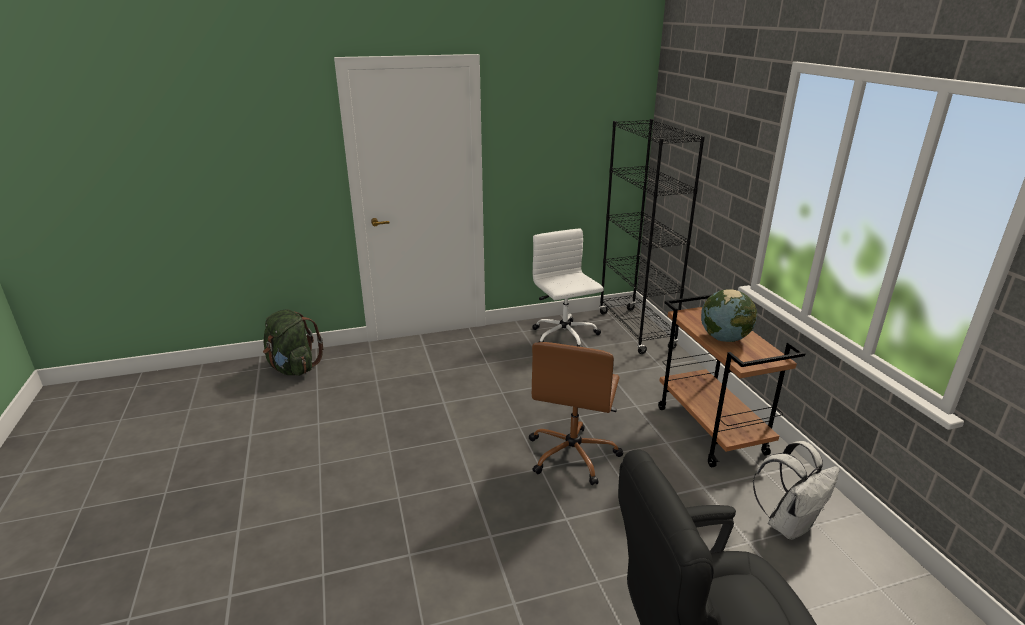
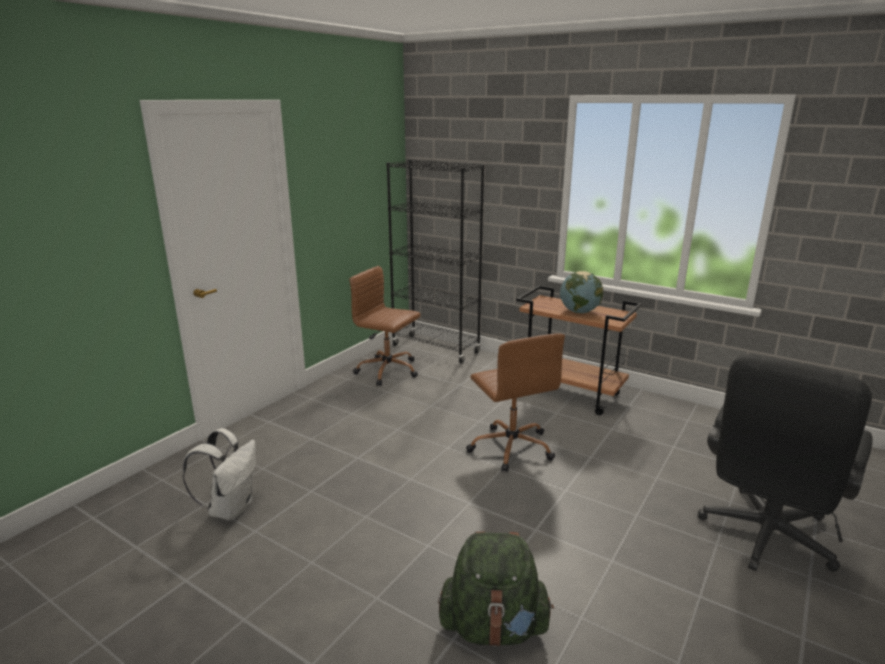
camera: 40 degrees left, 5 degrees down
green backpack [263,309,323,376] -> green backpack moved to [438,531,554,647]
white office chair [533,229,604,347] -> brown office chair [349,266,421,386]
white backpack [753,441,840,540] -> white backpack moved to [183,428,256,521]

